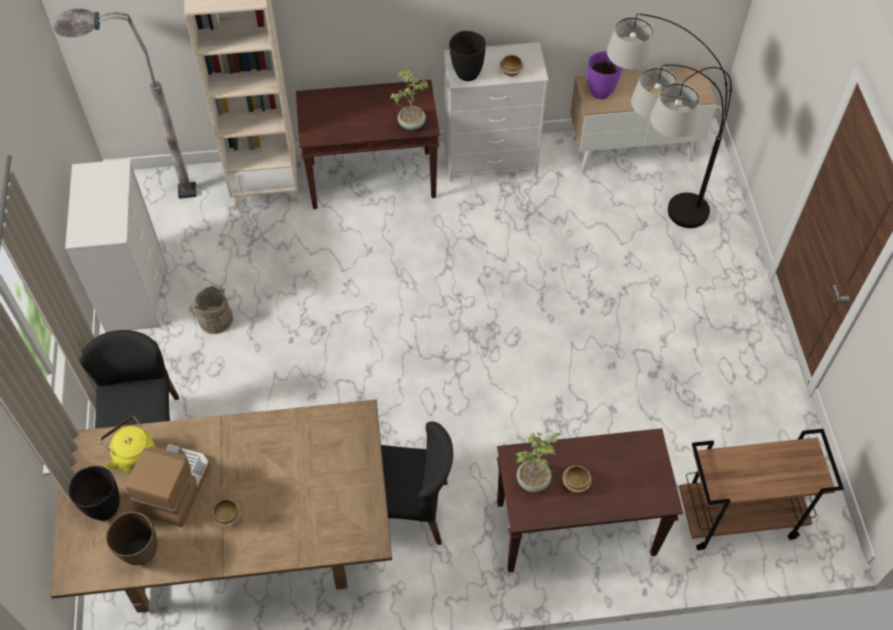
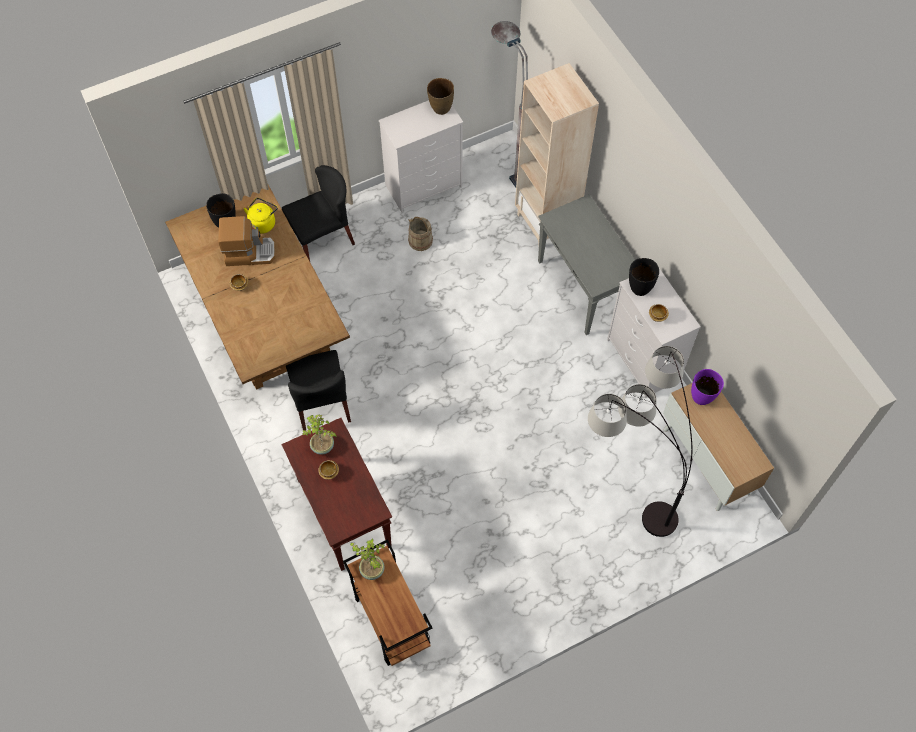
camera: 70 degrees right, 5 degrees up
brown vase [106,512,157,565] -> brown vase moved to [427,78,454,115]
brown console table [296,80,440,209] -> grey console table [538,194,635,335]
potted plant [391,70,429,130] -> potted plant moved to [350,538,385,580]

